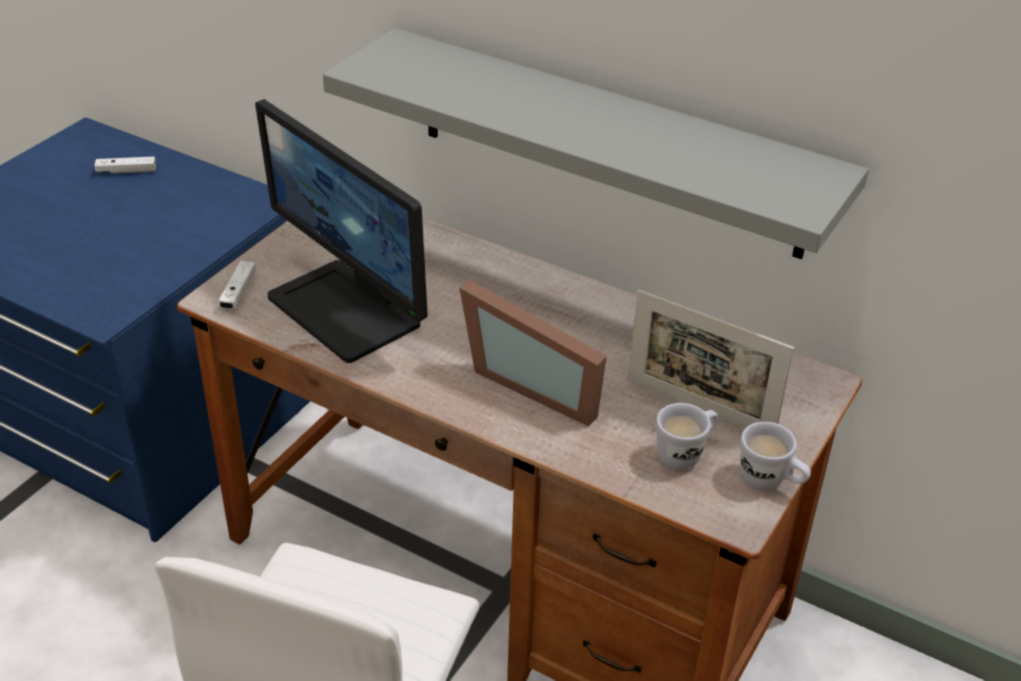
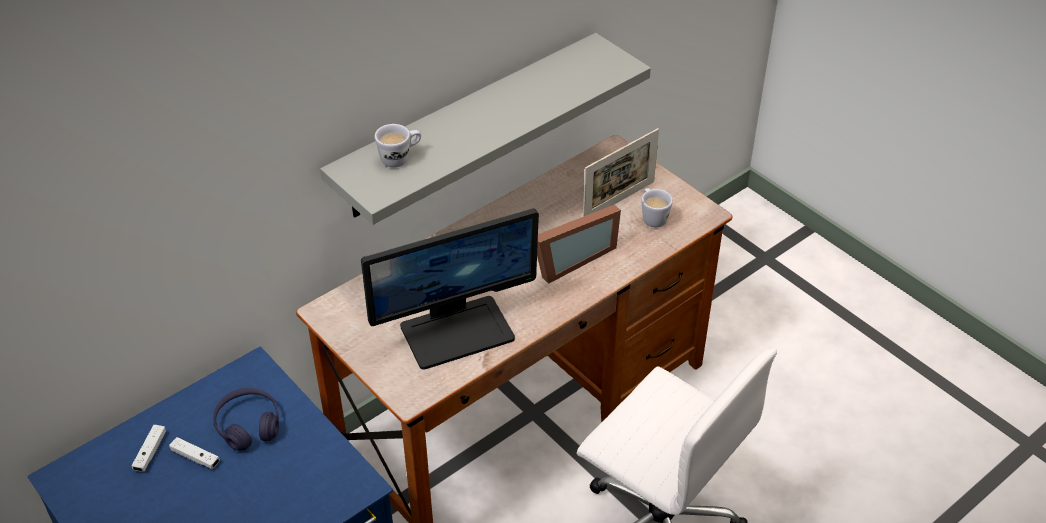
camera: 70 degrees left, 5 degrees up
white game controller [218,261,256,309] -> white game controller moved to [169,437,220,469]
white mug [741,422,811,490] -> white mug moved to [375,124,421,168]
none -> purple headphones [213,388,279,451]

